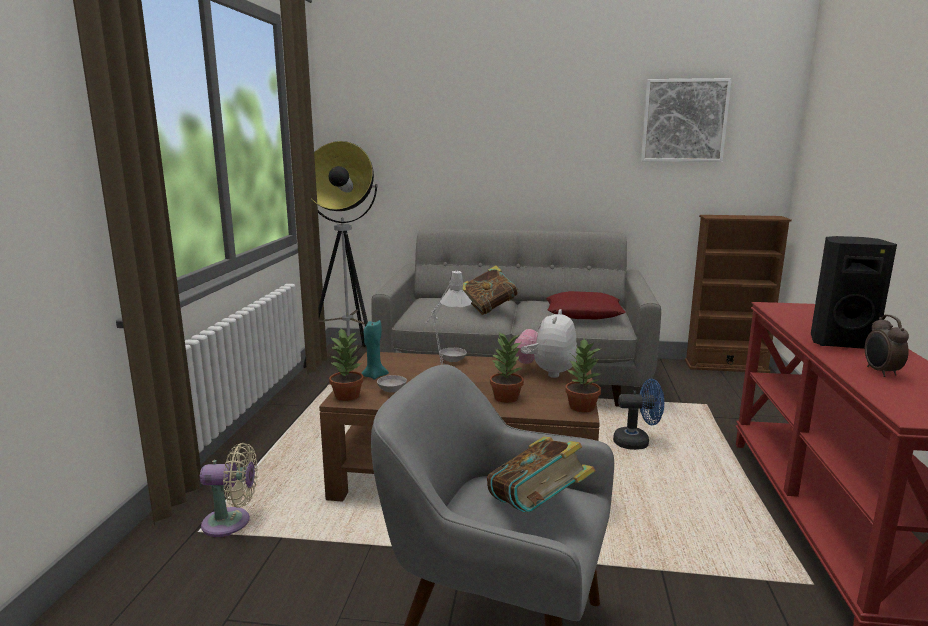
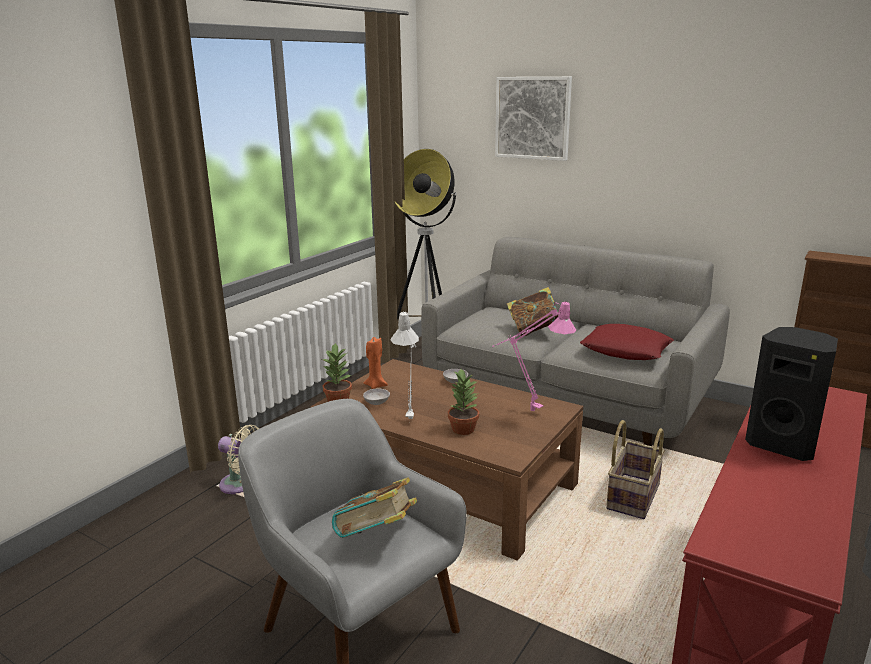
camera: 25 degrees right, 5 degrees up
turquoise candle [361,320,389,380] -> orange candle [364,337,388,389]
plush toy [513,309,577,378] -> pink table lamp [492,301,576,411]
potted plant [565,339,602,412] -> none
blue fan [613,379,664,450] -> basket [606,420,665,519]
picture [641,78,732,162] -> picture moved to [495,77,572,161]
alarm clock [865,315,909,377] -> none

